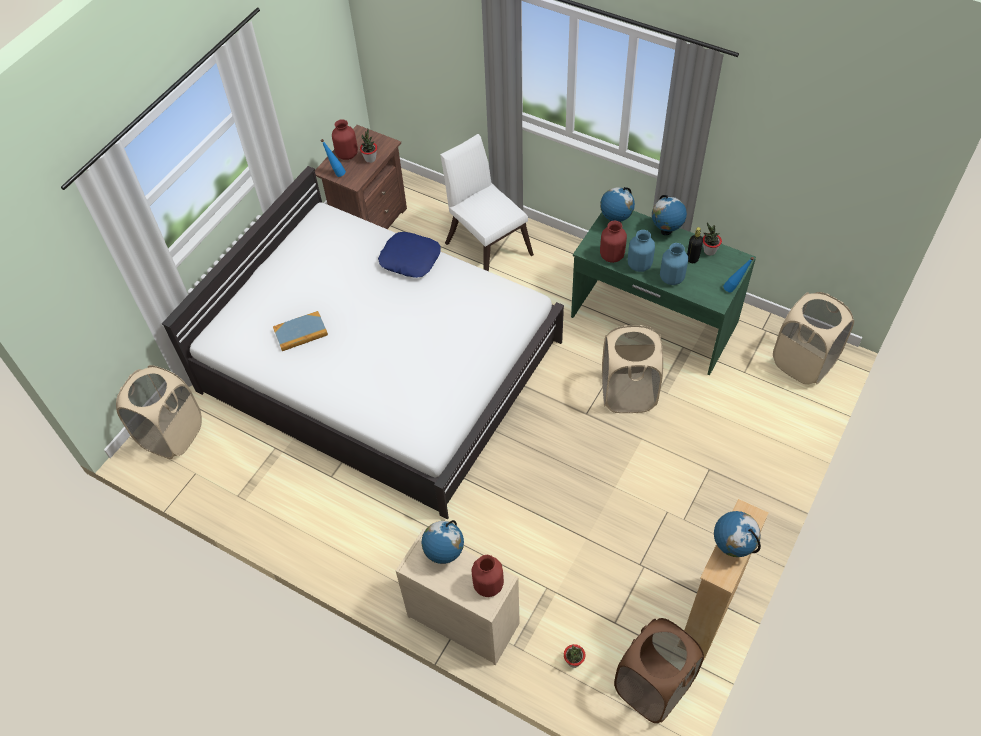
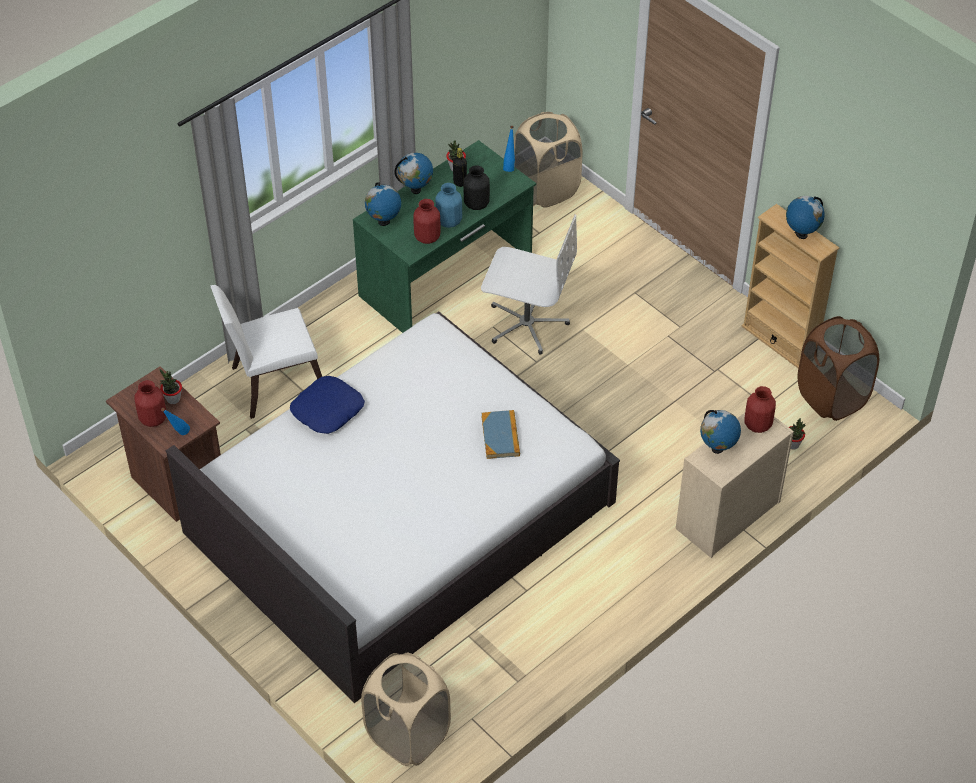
camera: 75 degrees left, 5 degrees down
book [273,311,328,351] -> book moved to [481,410,520,459]
beige laundry basket [602,325,663,413] -> white office chair [481,215,577,355]
blue vase [660,243,688,285] -> black vase [464,165,490,210]

